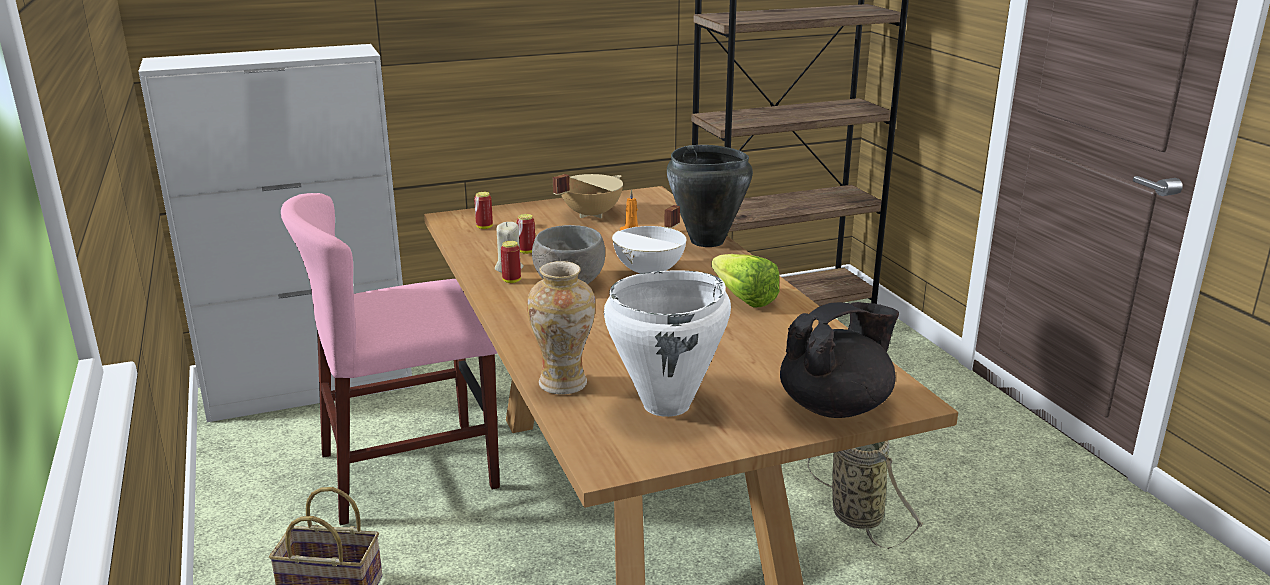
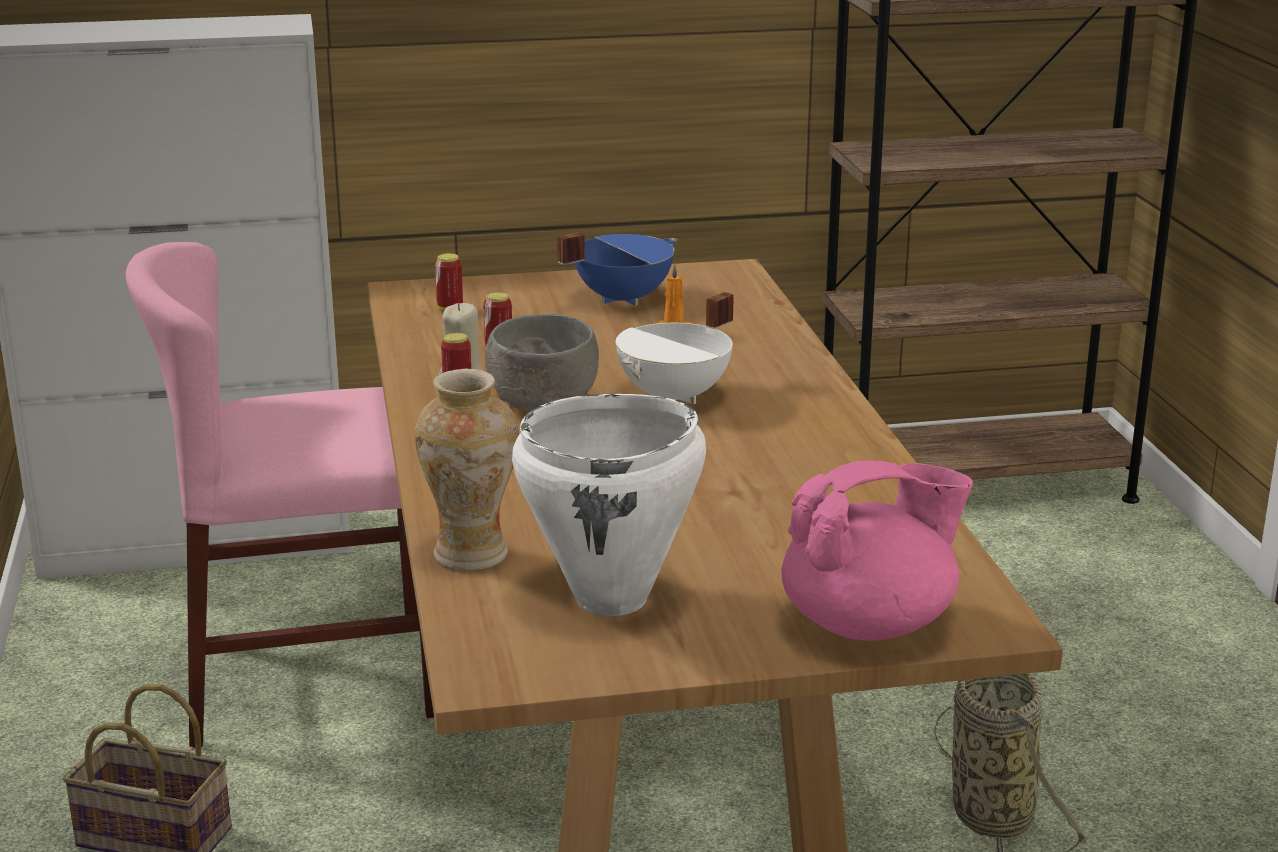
camera: 10 degrees right, 0 degrees up
beige cooking pot [553,174,623,218] -> blue cooking pot [557,232,677,306]
black cooking pot [667,145,753,247] -> none
lettuce [711,254,779,308] -> none
black teapot [780,302,899,418] -> pink teapot [781,461,973,641]

